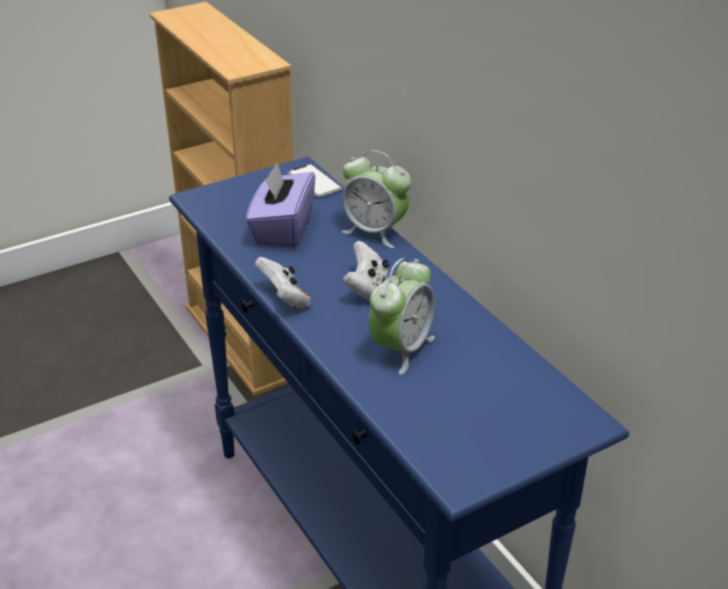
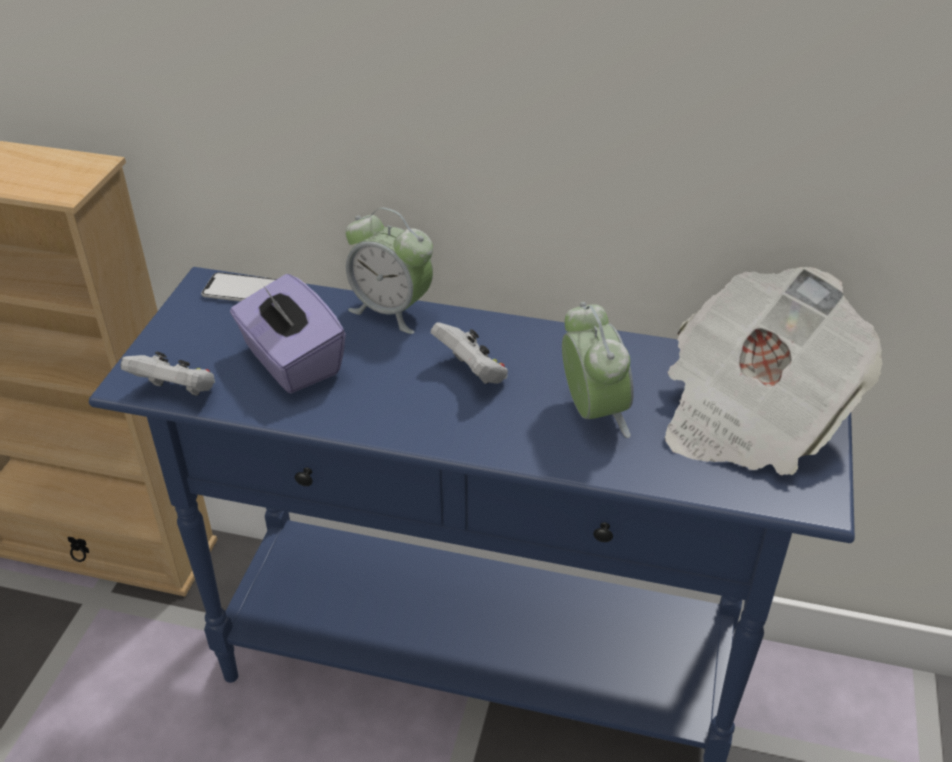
camera: 45 degrees left, 5 degrees up
white game controller [255,257,310,309] -> white game controller moved to [121,352,215,396]
alarm clock [341,150,411,248] -> alarm clock turned 45 degrees clockwise [346,207,433,334]
none -> newspaper [665,267,883,475]

